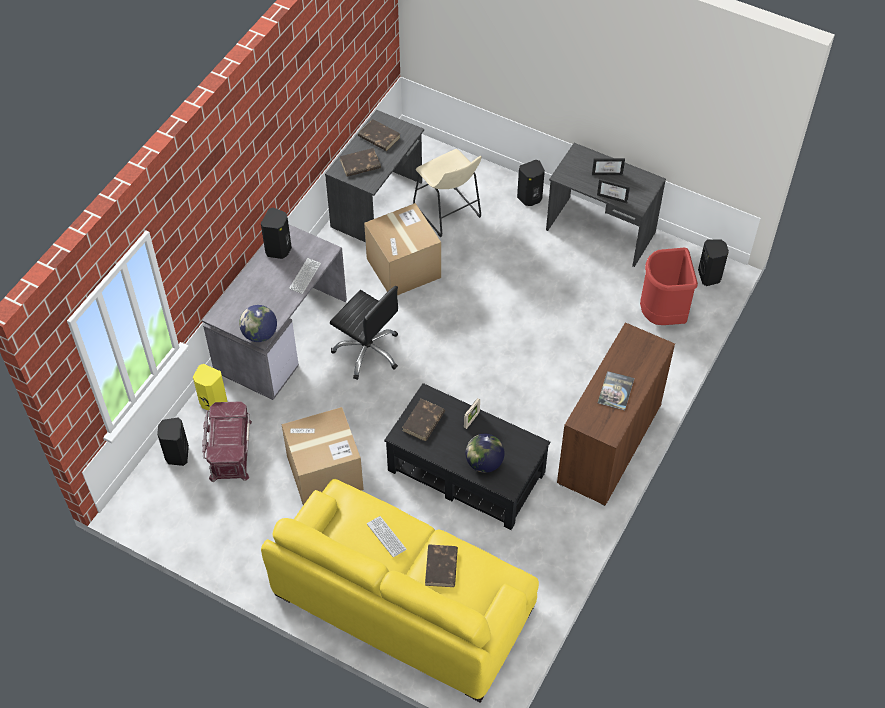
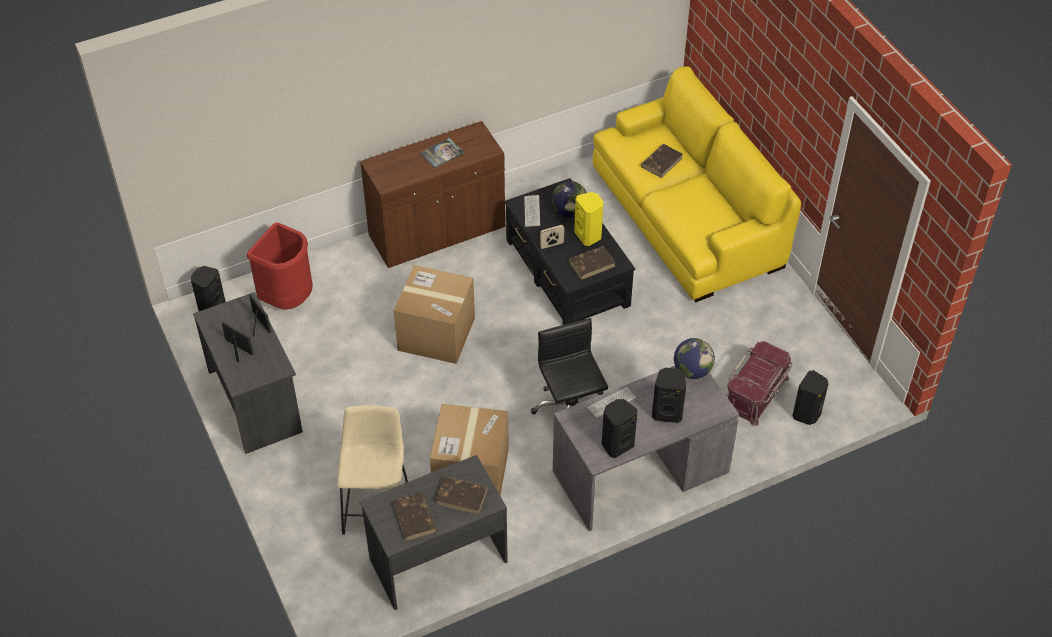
camera: 145 degrees left, 5 degrees down
yellow speaker [193,364,227,410] -> yellow speaker moved to [574,192,603,246]
cardboard box [282,407,364,505] -> cardboard box moved to [394,265,475,364]
keyboard [367,516,407,557] -> keyboard moved to [524,195,540,227]
black speaker [517,160,545,206] -> black speaker moved to [652,368,686,423]

